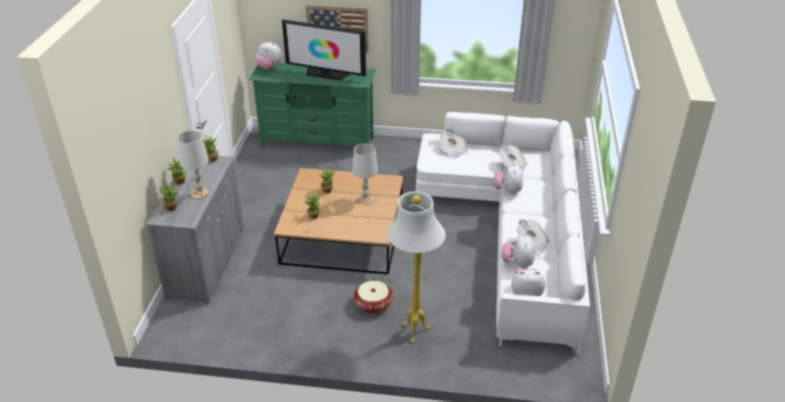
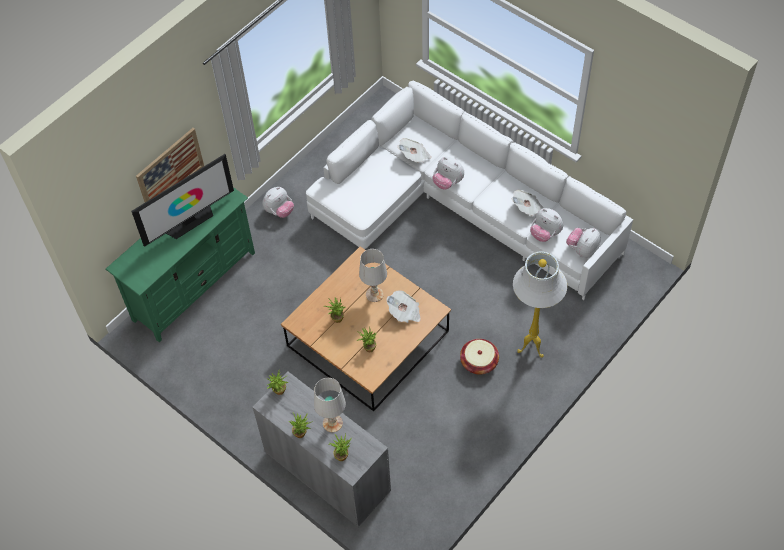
camera: 55 degrees left, 20 degrees up
plush toy [256,41,282,69] -> plush toy moved to [262,187,294,218]
newspaper [440,129,467,159] -> newspaper moved to [387,290,421,323]

